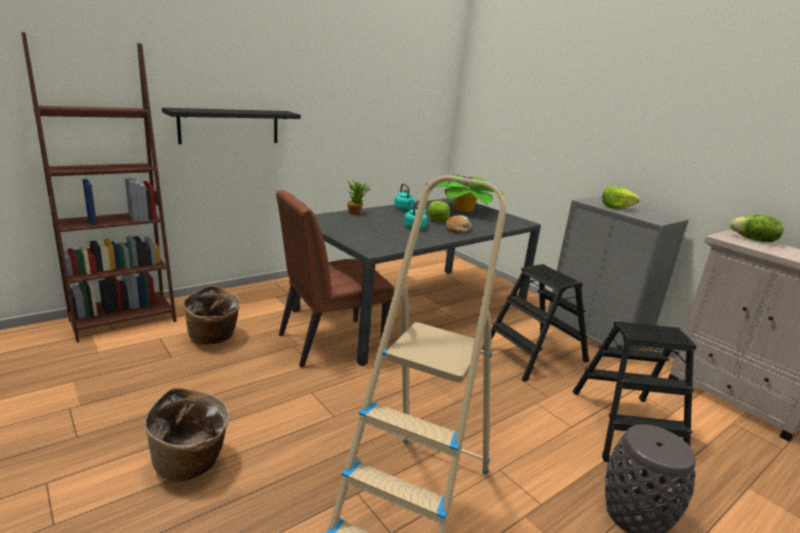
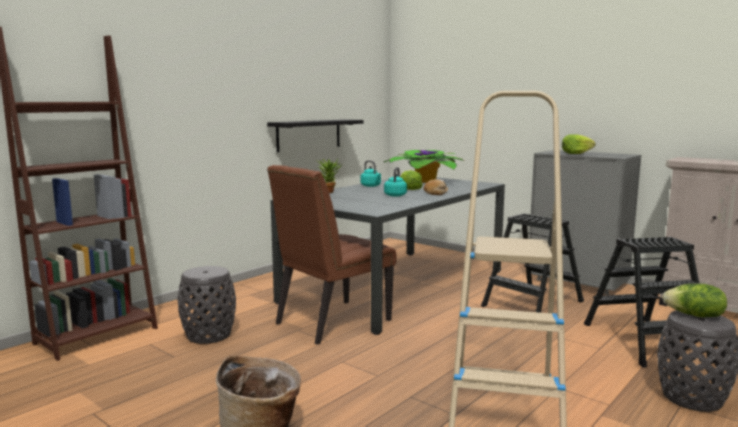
camera: 10 degrees left, 10 degrees down
black shelf [162,108,301,144] -> black shelf moved to [267,119,364,152]
basket [183,285,241,345] -> grey stool [178,266,236,344]
lettuce [730,215,784,242] -> lettuce moved to [662,284,727,318]

